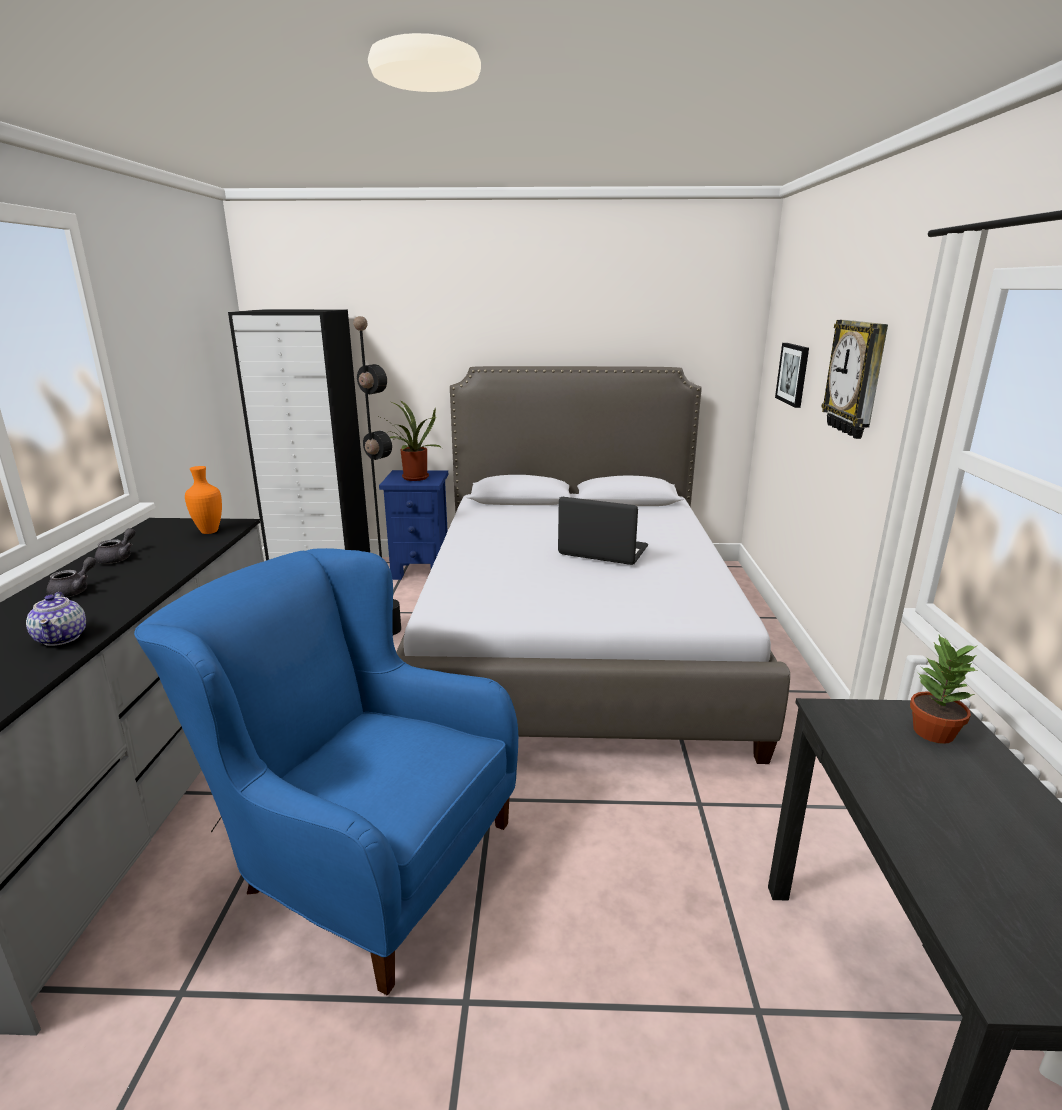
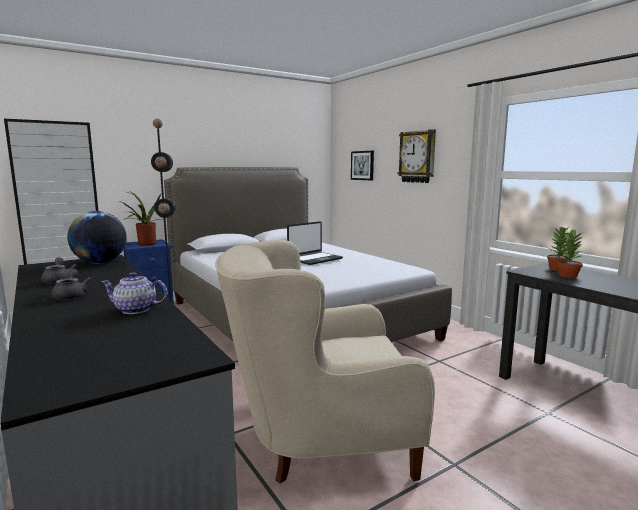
camera: 35 degrees left, 10 degrees down
teapot [26,592,86,646] -> teapot turned 150 degrees clockwise [101,272,167,314]
blue armchair [134,548,518,995] -> beige armchair [215,240,435,484]
orange vase [185,466,222,534] -> globe [68,211,127,264]
laptop [558,497,648,565] -> laptop turned 150 degrees clockwise [287,221,343,265]
none -> potted plant [556,229,583,278]

